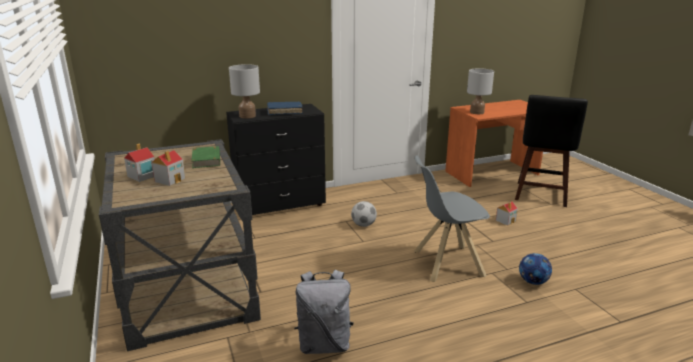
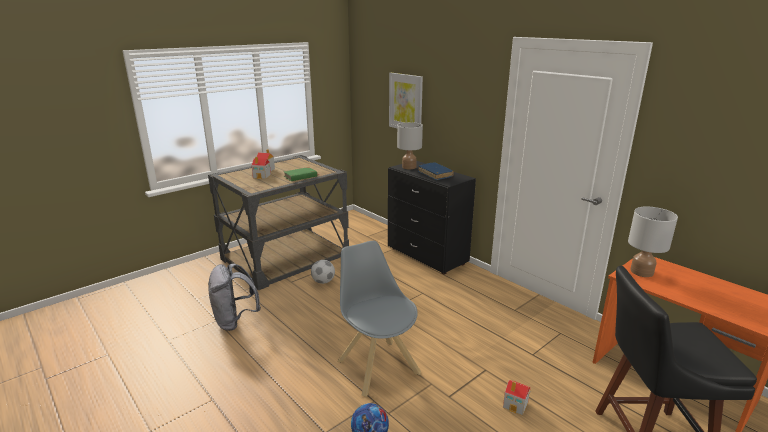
camera: 70 degrees right, 0 degrees up
football [351,201,377,227] -> football moved to [311,260,335,284]
none -> picture [389,73,423,128]

